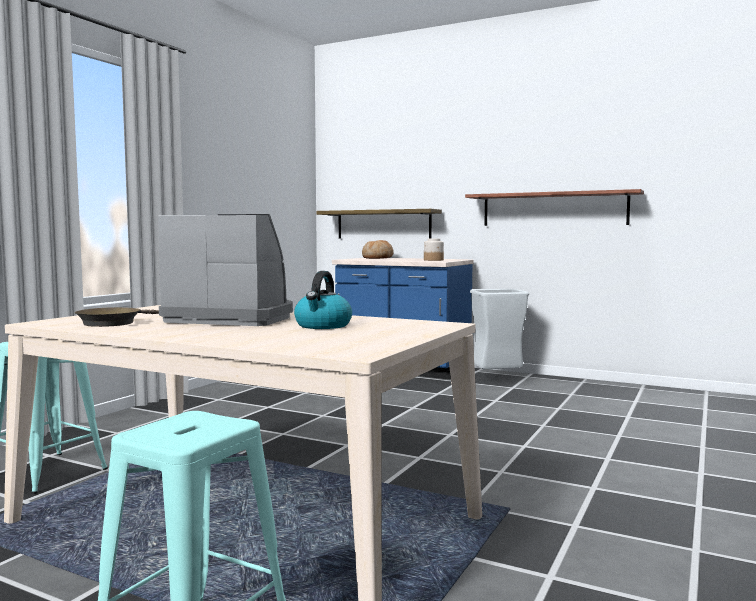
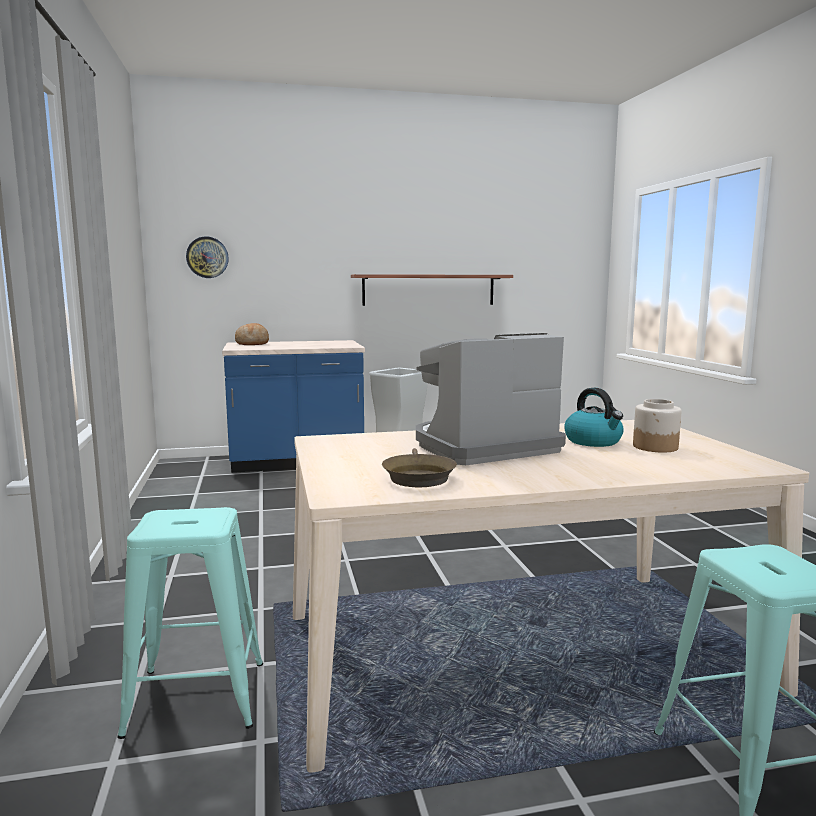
camera: 40 degrees left, 5 degrees up
shelf [317,209,442,239] -> none
jar [424,238,444,261] -> jar moved to [633,399,681,453]
none -> wall clock [186,237,229,278]

